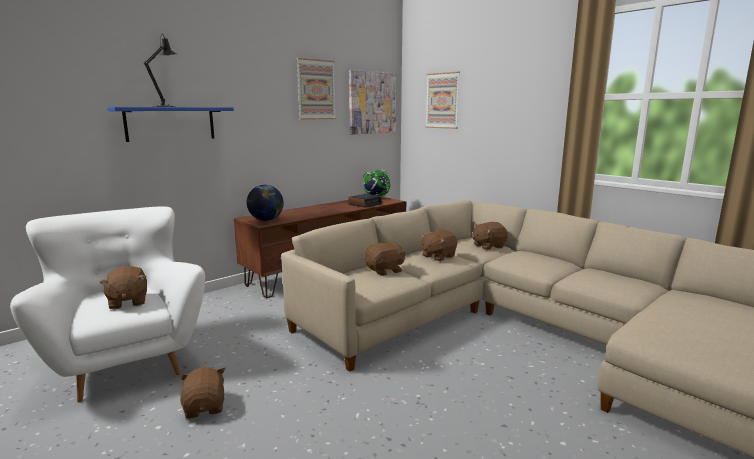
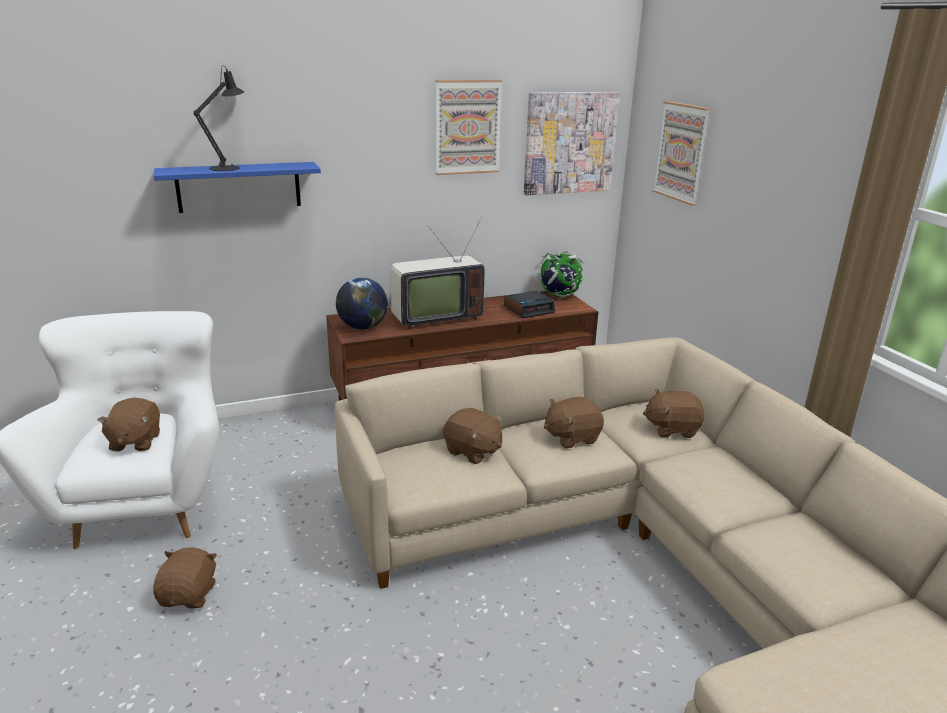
camera: 20 degrees right, 10 degrees up
brown plush toy [364,242,405,276] -> brown plush toy turned 45 degrees clockwise [443,408,502,464]
none -> television [390,217,484,330]

